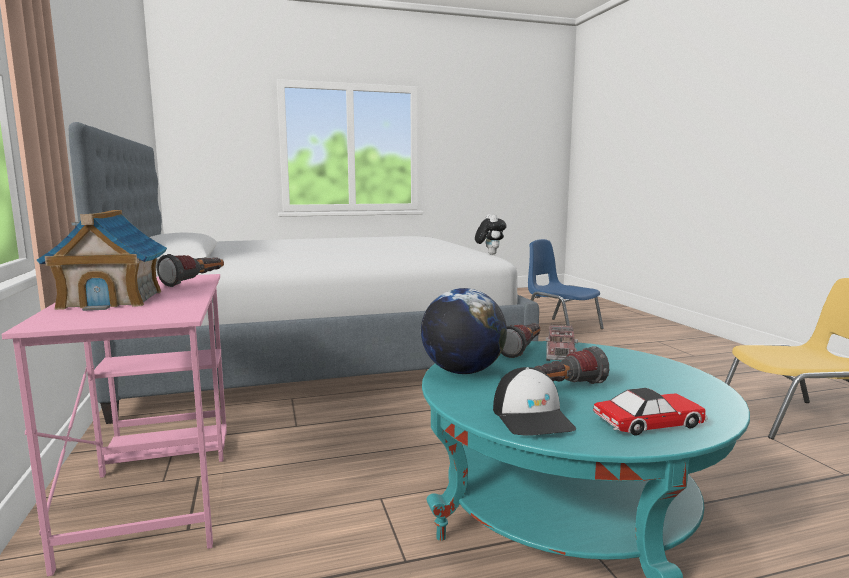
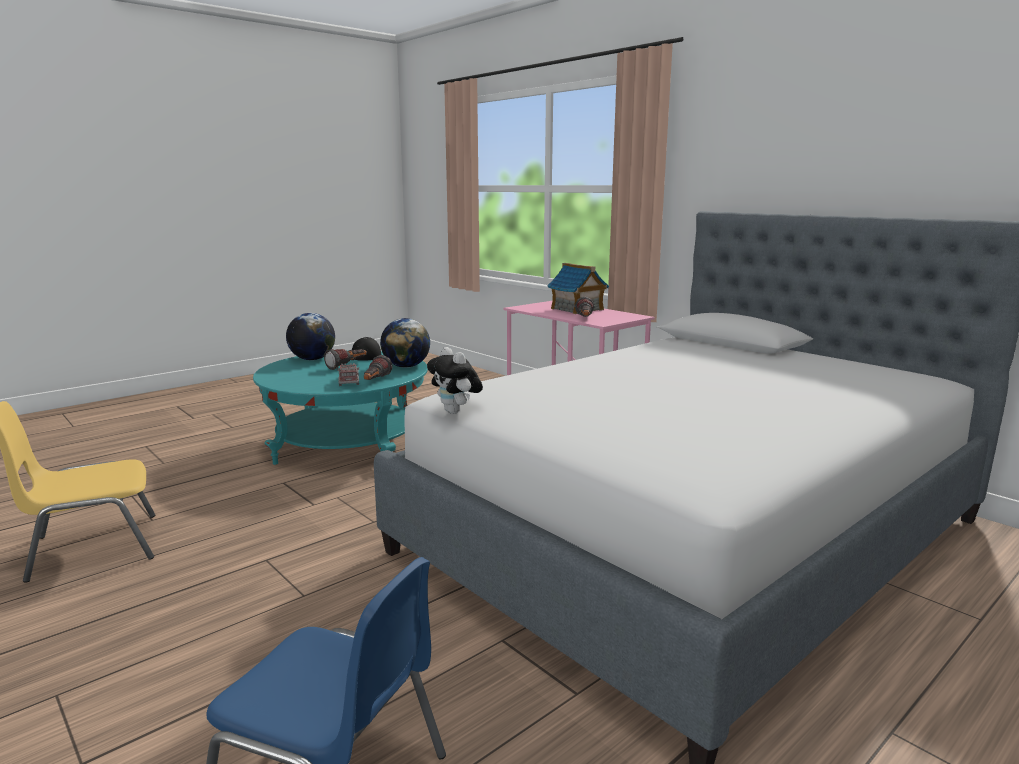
camera: 155 degrees right, 5 degrees up
toy car [593,388,708,436] -> globe [286,313,335,360]

